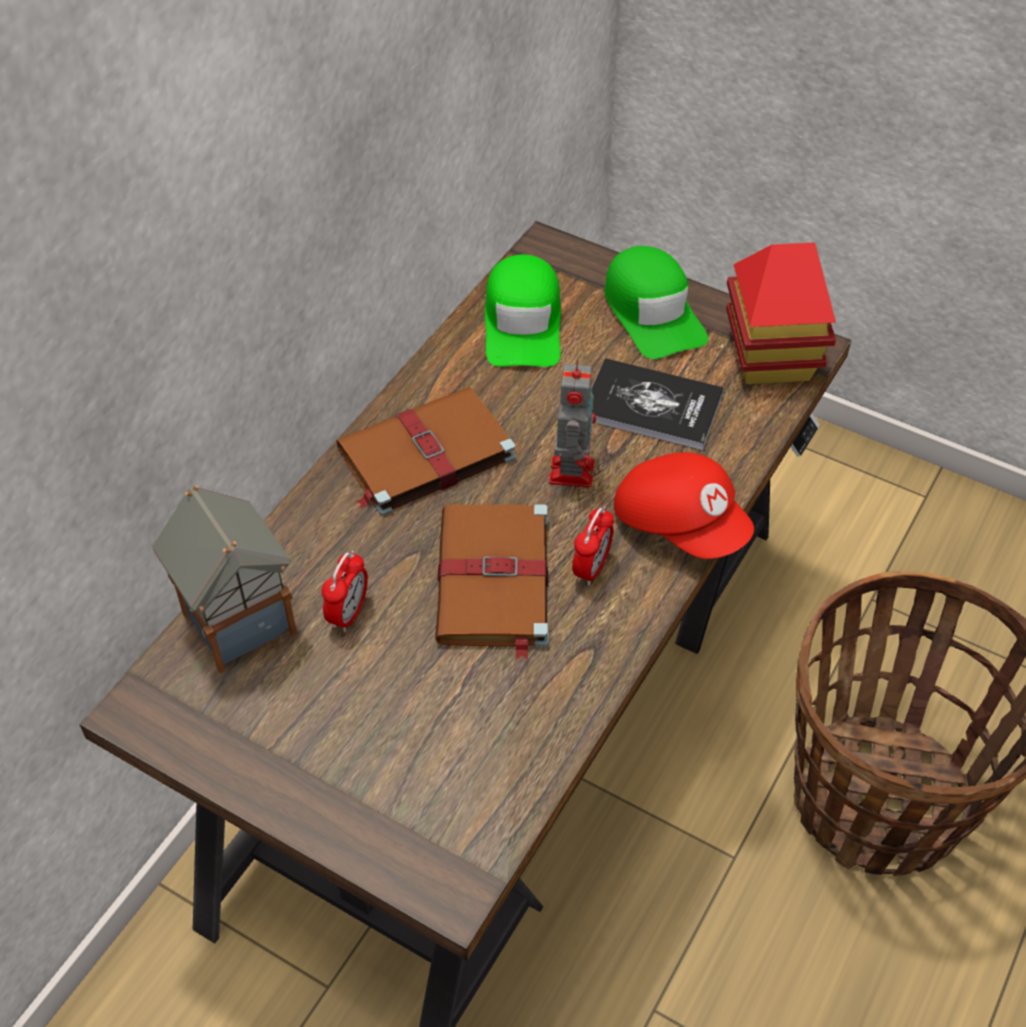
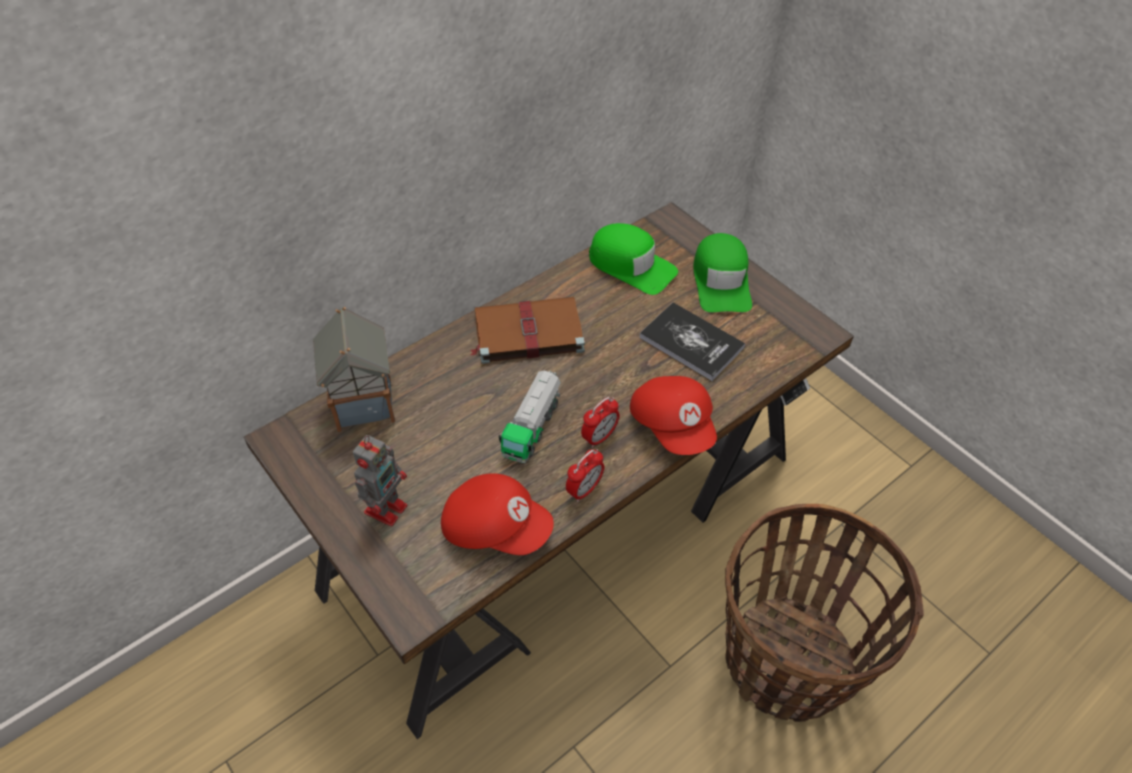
camera: 20 degrees right, 0 degrees up
alarm clock [322,551,368,632] -> alarm clock moved to [566,449,604,502]
brown book [435,504,549,660] -> toy truck [499,371,561,463]
green cap [485,254,561,367] -> green cap turned 75 degrees counterclockwise [589,223,678,295]
toy robot [549,359,596,488] -> toy robot moved to [353,435,407,526]
toy house [726,242,836,384] -> none
none -> red cap [441,473,554,555]

